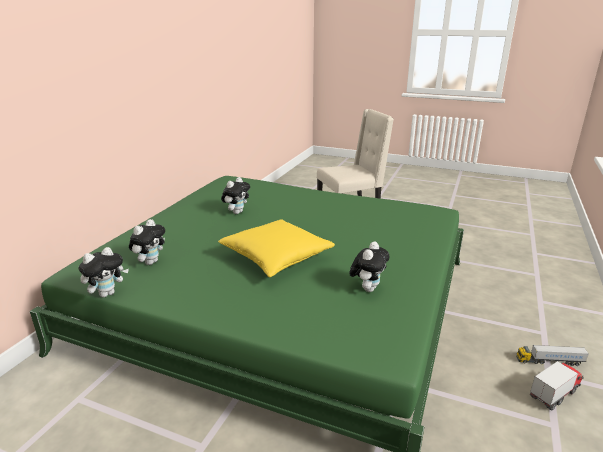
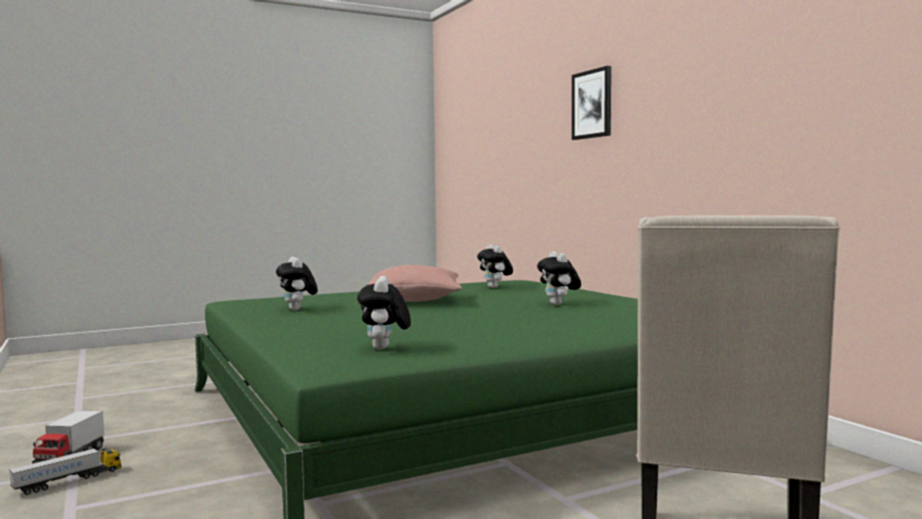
camera: 130 degrees right, 20 degrees down
plush toy [78,247,129,297] -> plush toy moved to [357,276,411,350]
yellow pillow [218,219,335,277] -> pink pillow [368,265,462,302]
none -> picture [572,66,611,140]

